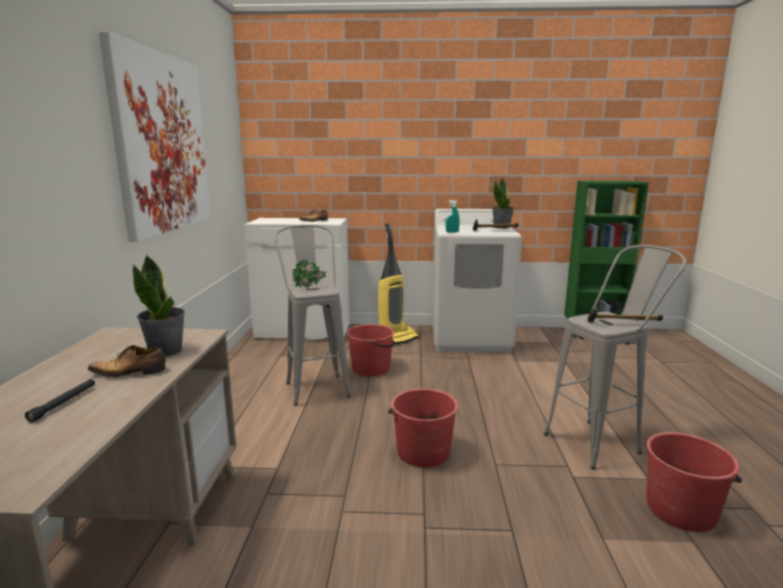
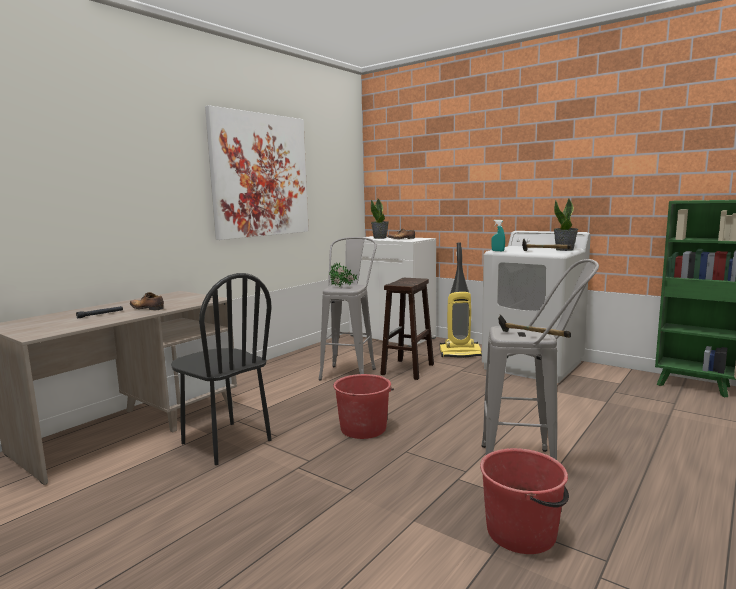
camera: 35 degrees right, 5 degrees down
potted plant [132,255,185,356] -> potted plant moved to [371,199,389,239]
red bucket [347,324,395,376] -> brown stool [380,278,434,380]
none -> black chair [171,273,272,465]

